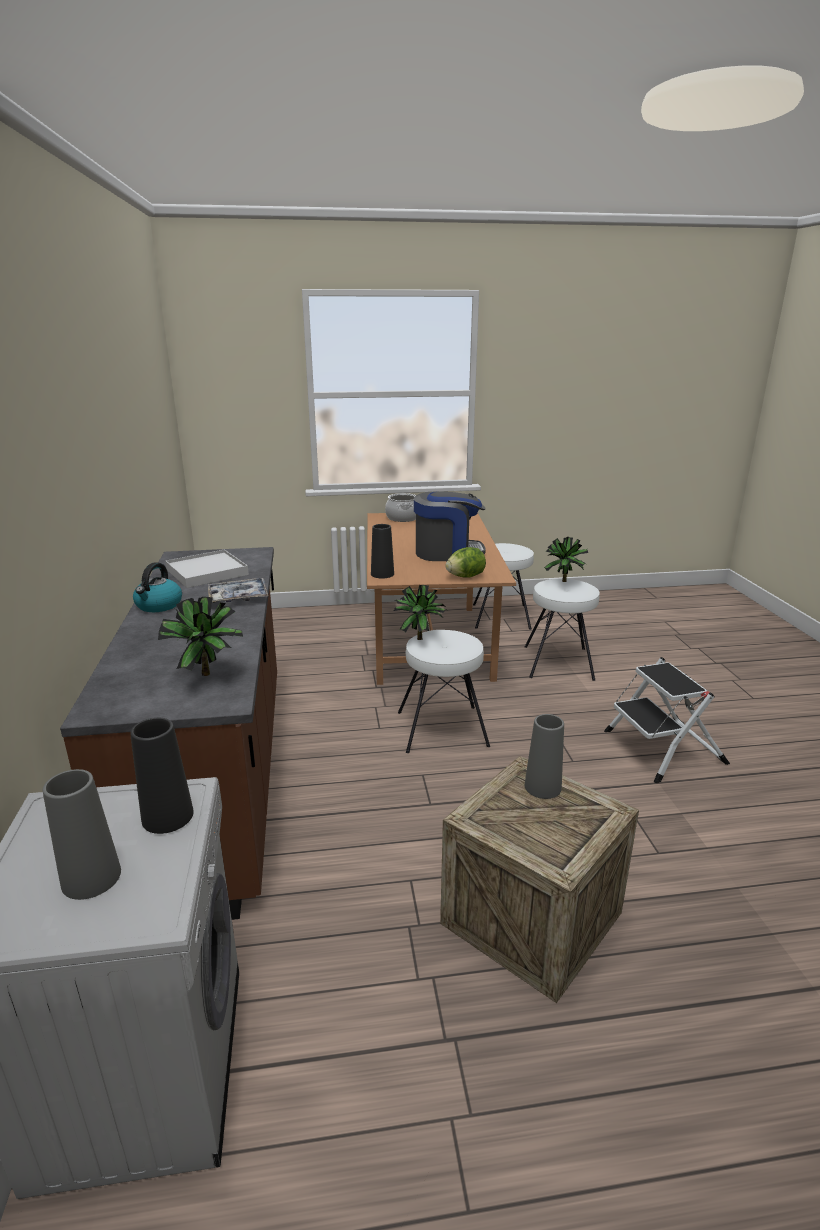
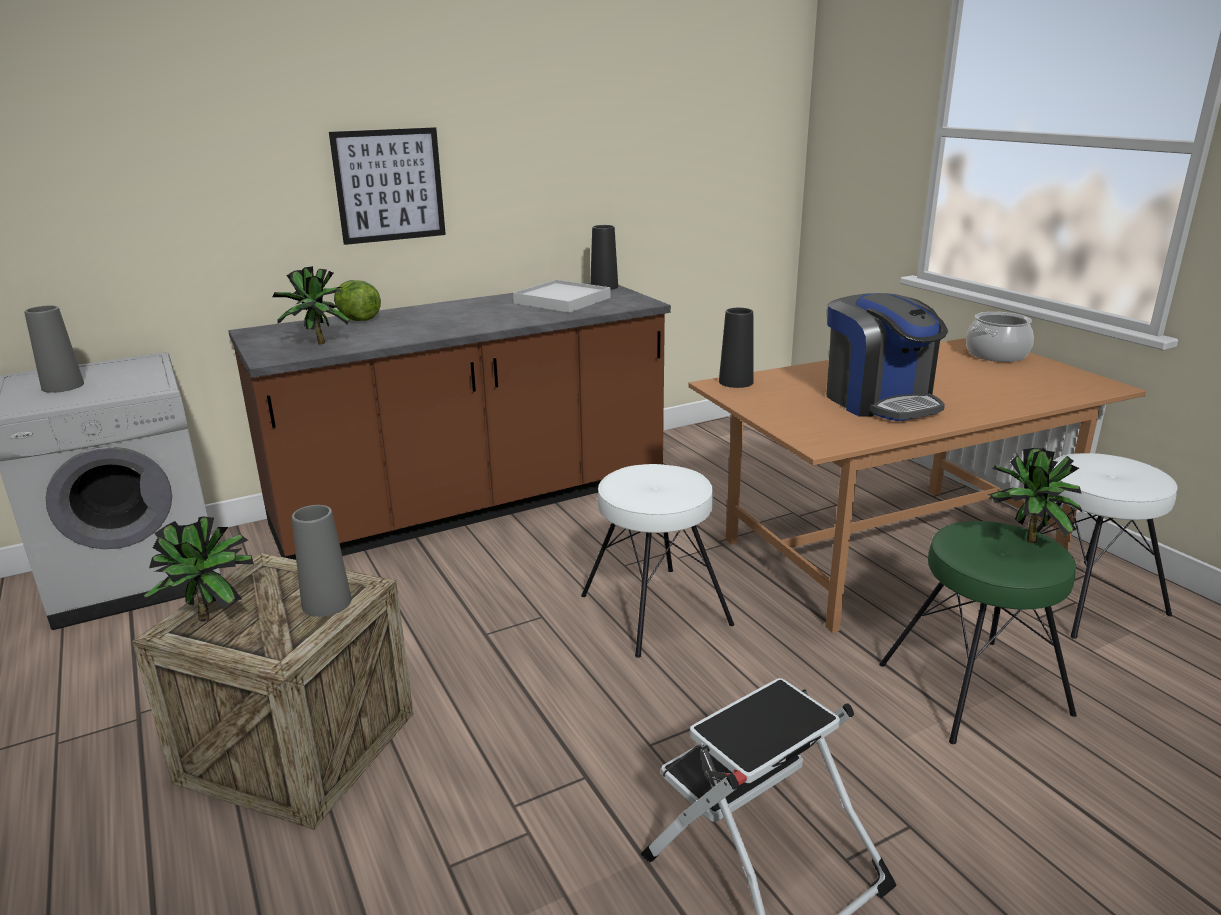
camera: 70 degrees right, 0 degrees up
black vase [130,718,194,834] -> black vase moved to [590,225,618,290]
kettle [133,562,182,612] -> none
tray [208,578,268,603] -> none
potted plant [394,584,446,640] -> potted plant moved to [143,516,254,622]
lettuce [445,547,486,577] -> lettuce moved to [334,280,381,321]
white stool [525,579,600,681] -> green stool [879,521,1077,744]
none -> picture [329,127,446,245]

